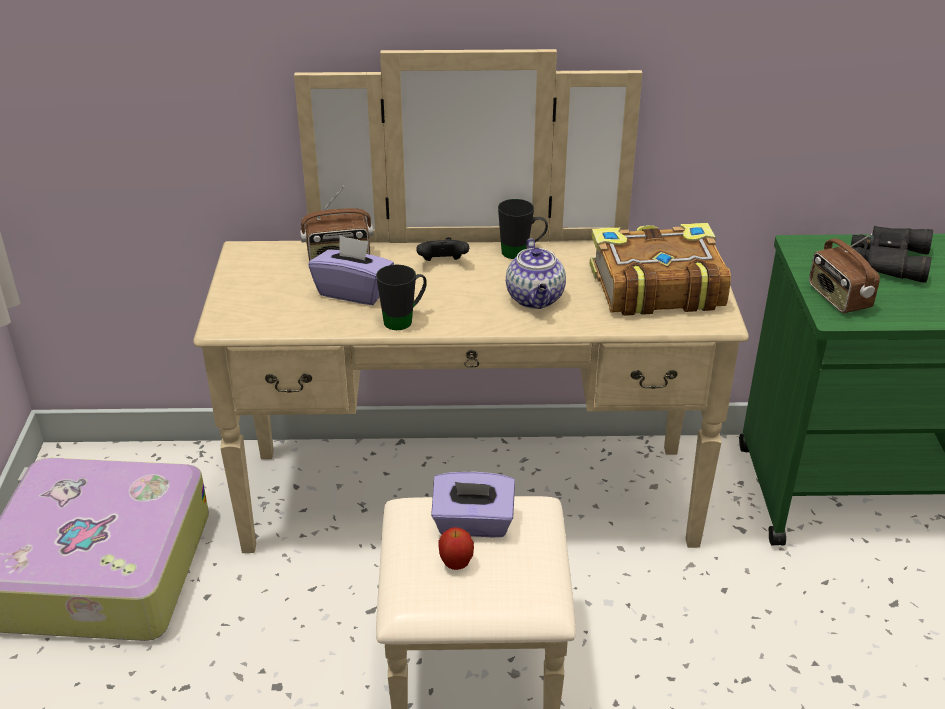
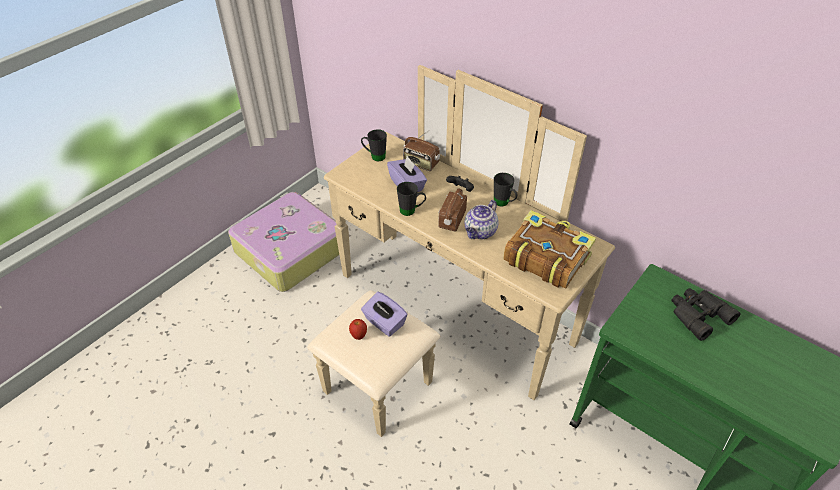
camera: 40 degrees right, 10 degrees up
radio [809,234,880,313] -> radio moved to [438,189,467,232]
none -> black mug [361,129,387,161]

